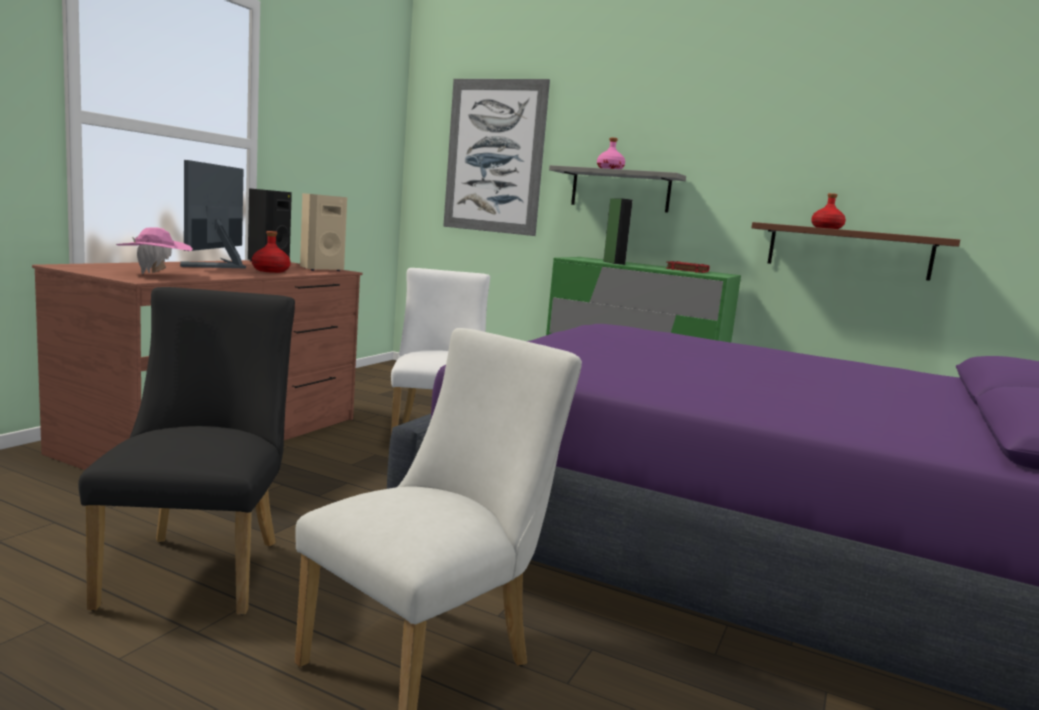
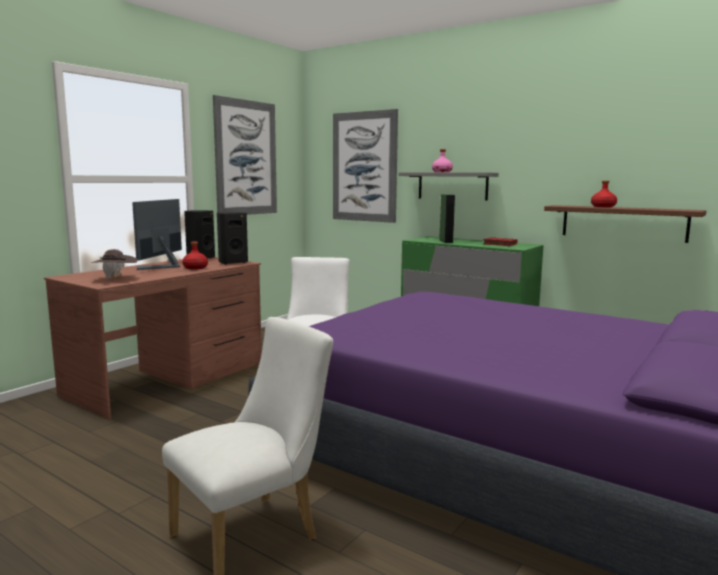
camera: 10 degrees right, 0 degrees up
black chair [78,287,295,615] -> none
pink hat [116,228,193,274] -> brown hat [91,249,138,280]
beige speaker [300,193,347,271] -> black speaker [217,212,248,265]
none -> picture [213,95,277,215]

